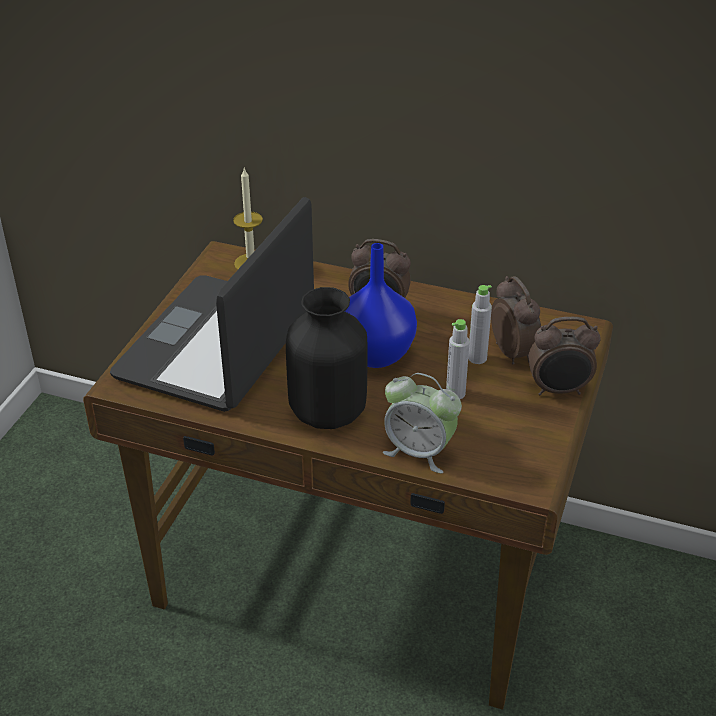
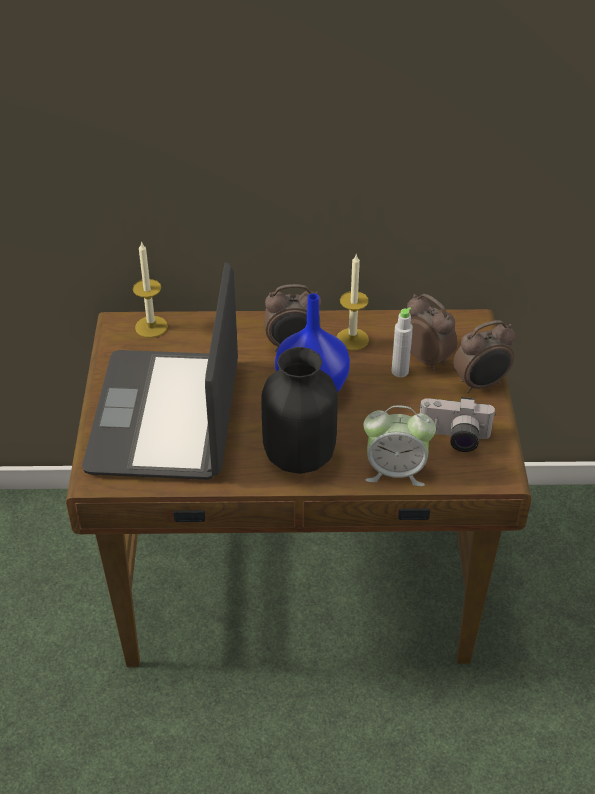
camera: 20 degrees left, 5 degrees up
grey bottle [446,319,470,399] -> none
none -> candle [337,255,369,350]
none -> camera [419,397,495,452]

